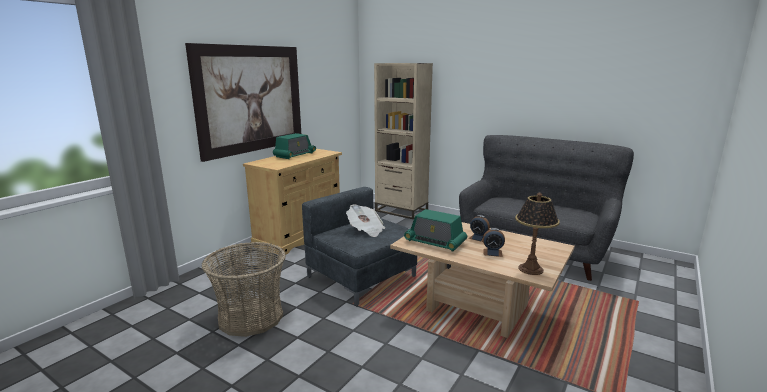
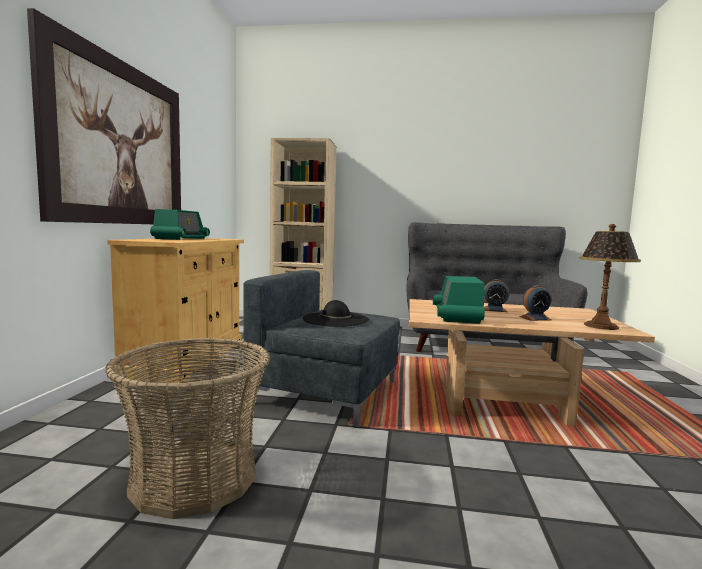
camera: 25 degrees left, 10 degrees down
newspaper [346,204,386,237] -> black hat [303,300,369,327]
radio [404,209,467,252] -> radio turned 90 degrees clockwise [433,276,485,324]

